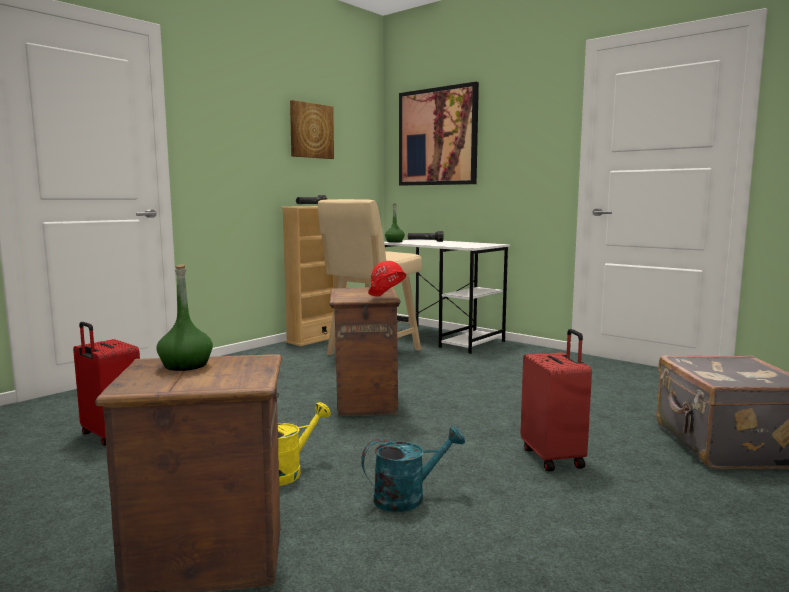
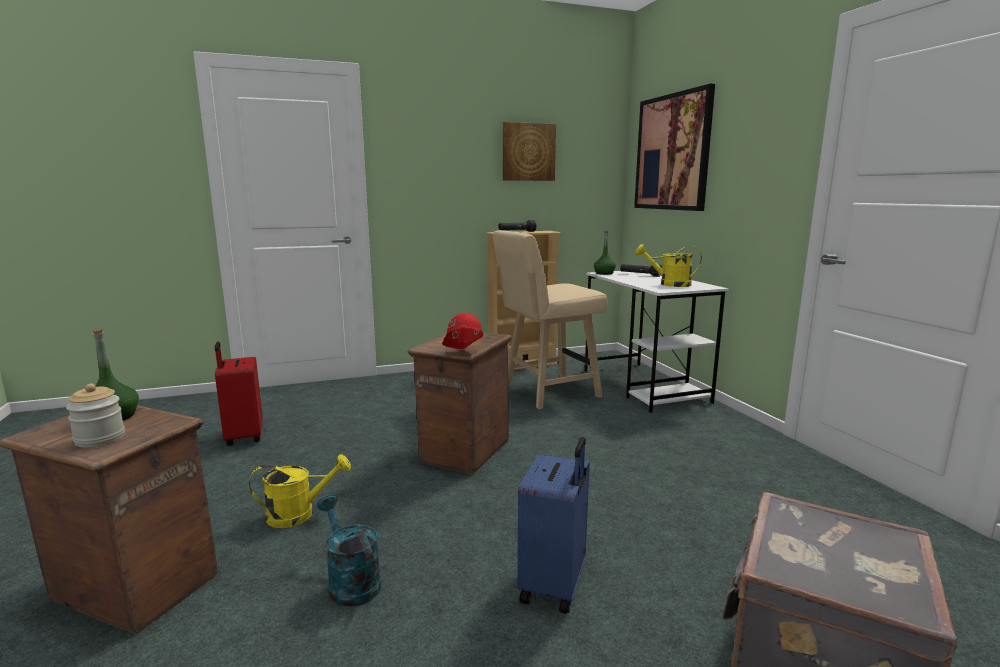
camera: 30 degrees right, 5 degrees up
turquoise watering can [361,426,465,512] -> turquoise watering can turned 135 degrees counterclockwise [317,494,381,607]
red suitcase [521,329,592,471] -> blue suitcase [517,437,590,614]
none -> jar [66,384,125,448]
none -> yellow watering can [635,244,702,287]

